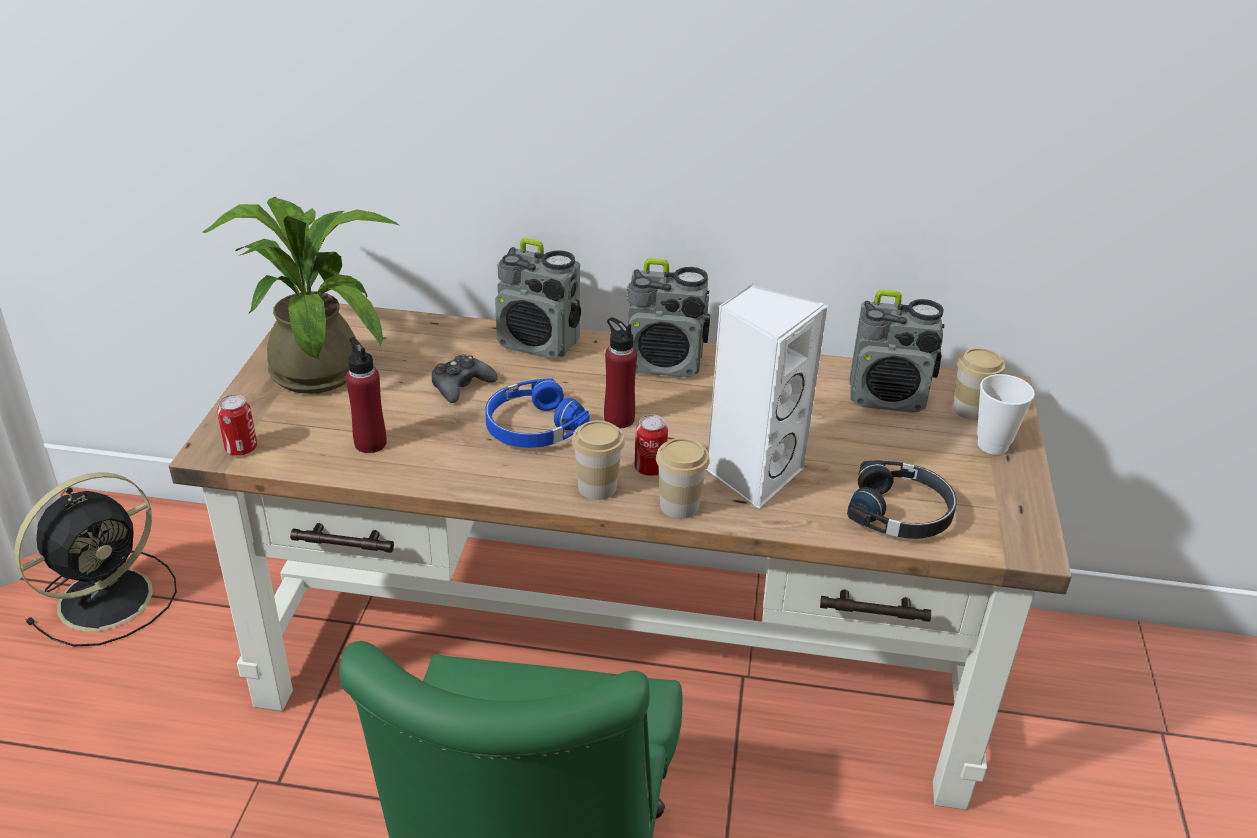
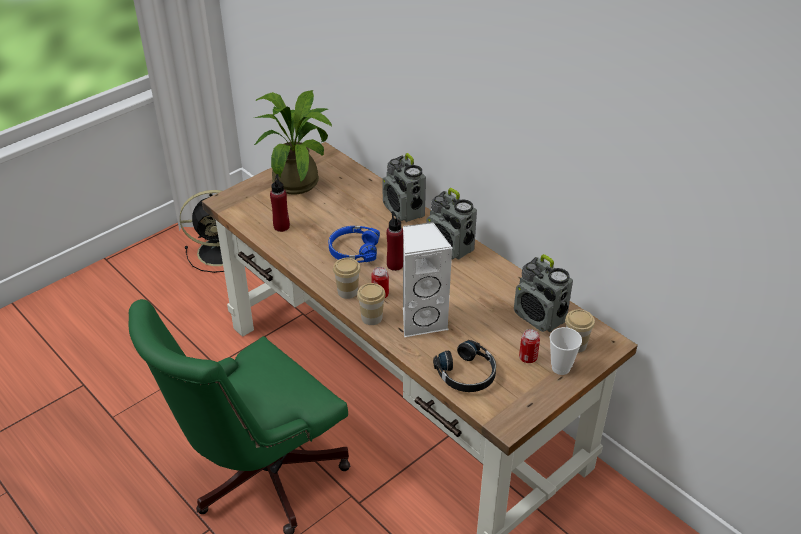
camera: 40 degrees right, 5 degrees up
can [217,394,257,456] -> can moved to [519,329,540,363]
black game controller [432,354,498,403] -> none

